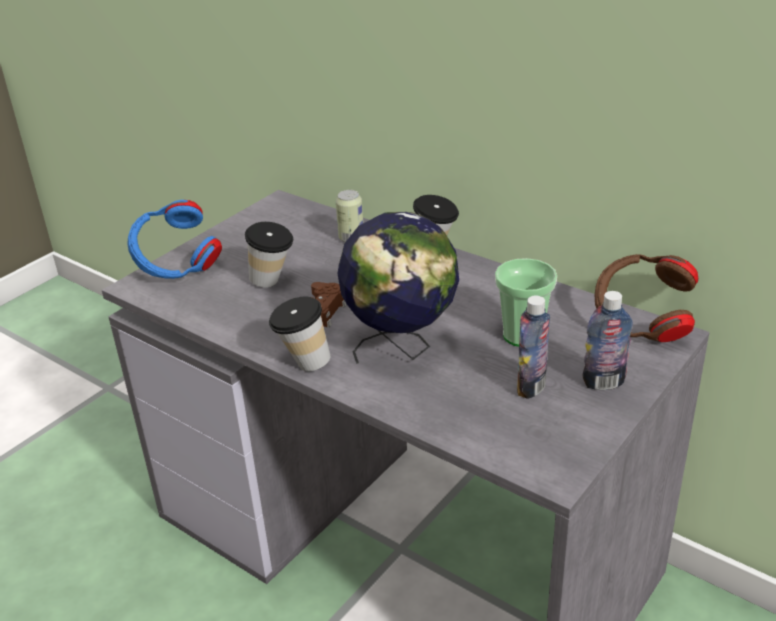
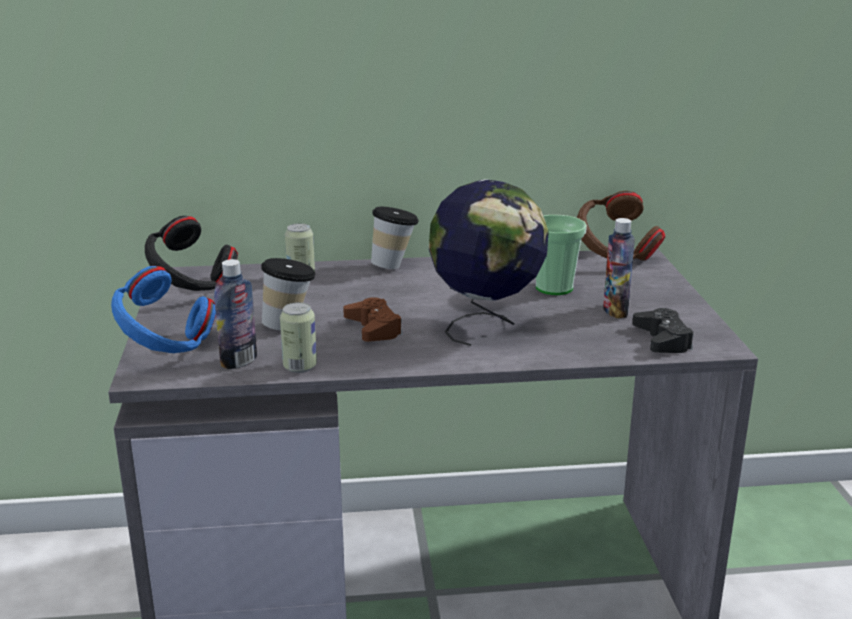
camera: 45 degrees left, 10 degrees down
cup [269,297,331,371] -> none
bottle [583,291,633,390] -> bottle moved to [214,259,257,370]
none -> black headphones [145,216,238,291]
none -> can [280,302,317,373]
none -> black game controller [632,308,694,353]

